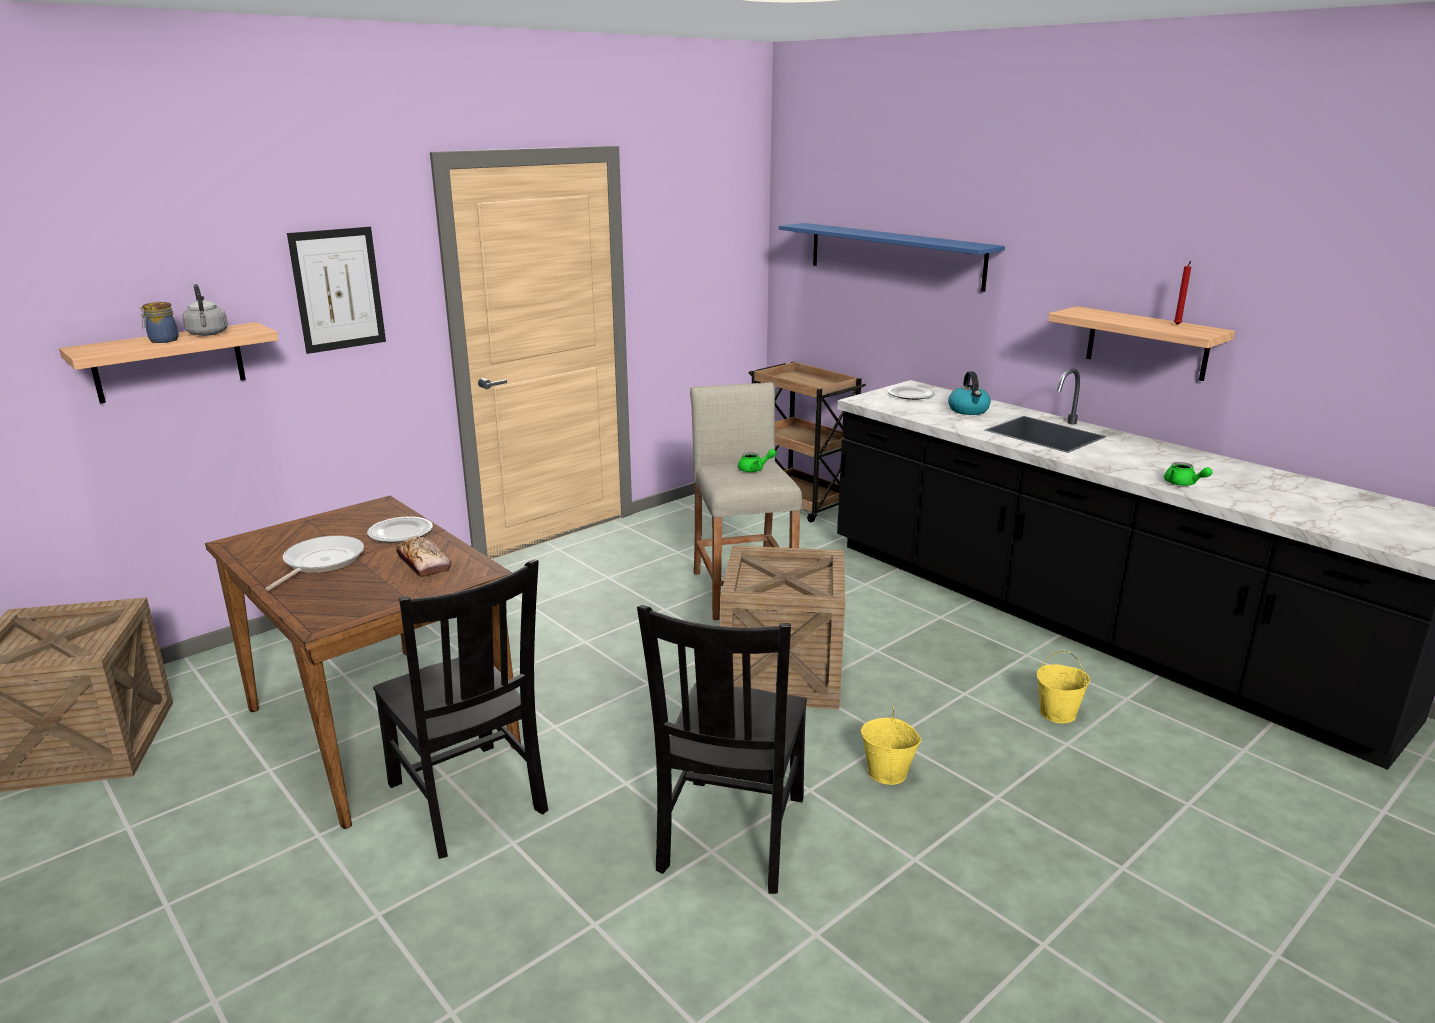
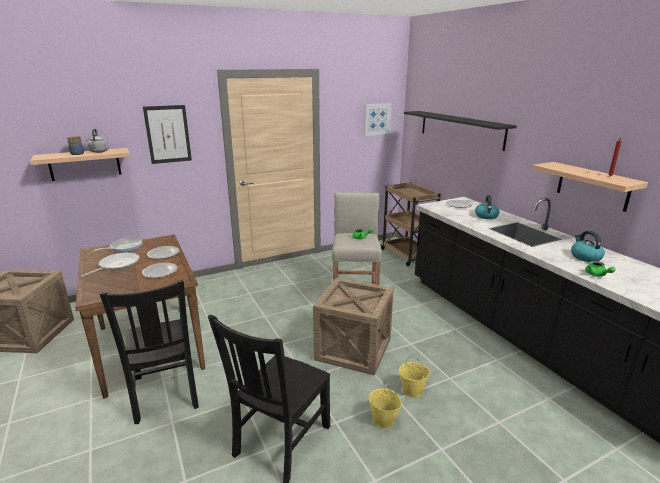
camera: 15 degrees right, 0 degrees up
bread [396,536,451,577] -> plate [142,263,178,278]
blue shelf [779,223,1005,292] -> black shelf [404,111,517,151]
yellow bucket [1037,650,1090,723] -> yellow bucket moved to [399,356,430,398]
none -> frying pan [93,238,143,252]
none -> picture [364,103,392,136]
none -> kettle [571,231,605,262]

